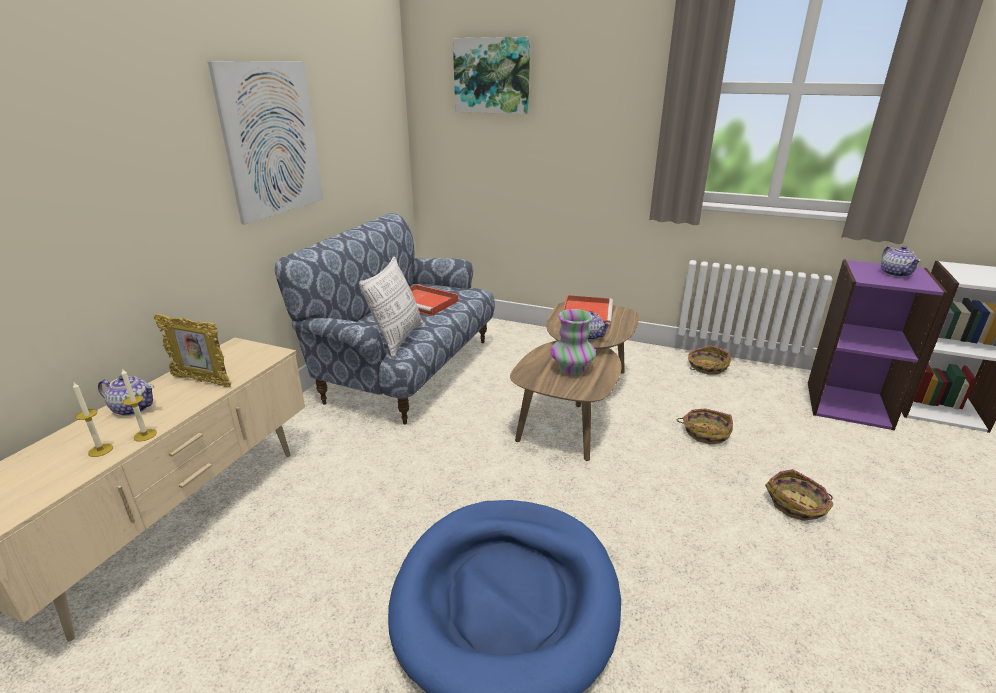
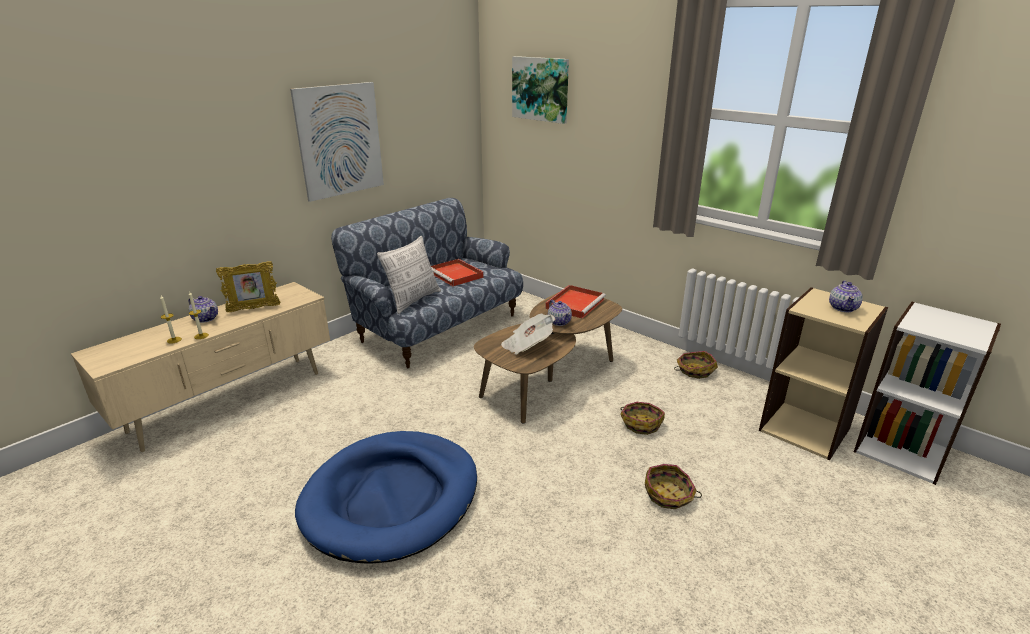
camera: 20 degrees right, 0 degrees up
picture frame [154,314,231,387] -> picture frame turned 60 degrees counterclockwise [216,261,280,312]
vase [550,309,596,375] -> newspaper [501,314,555,355]
purple bookcase [808,259,947,431] -> beige bookcase [759,287,888,461]

